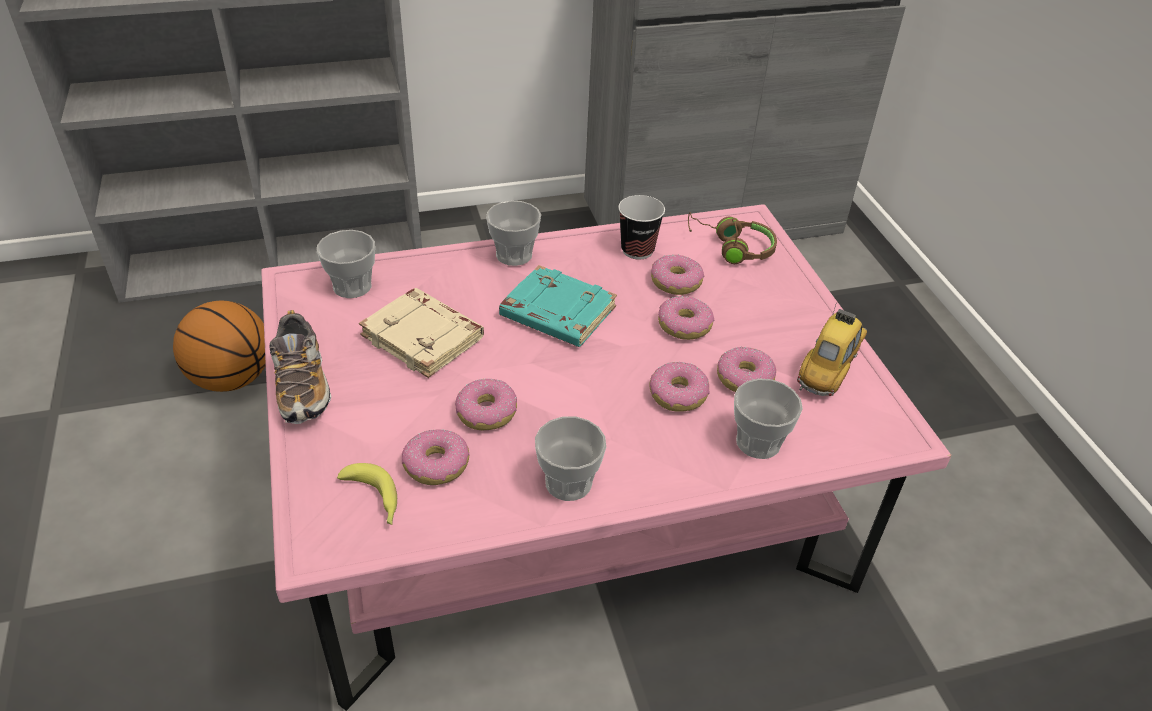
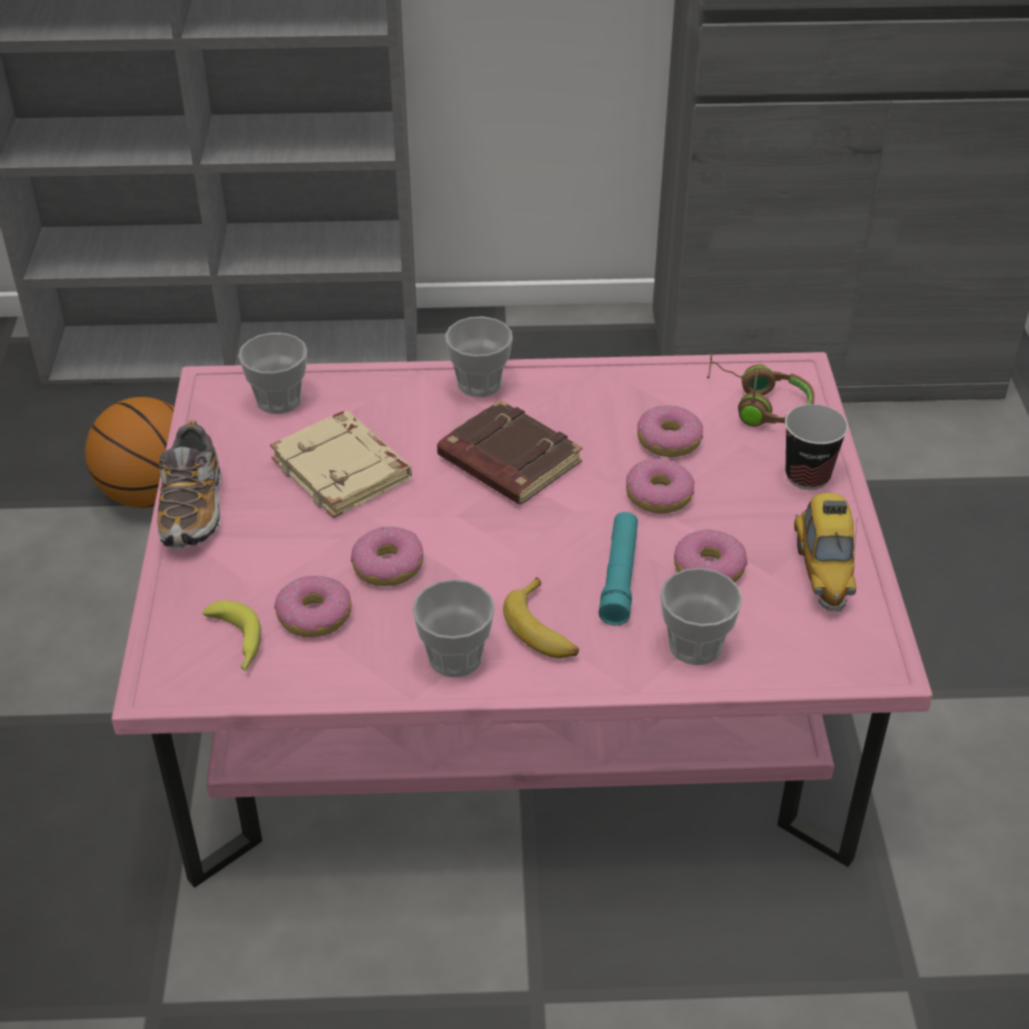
camera: 15 degrees right, 0 degrees up
turquoise book [499,265,617,347] -> brown book [437,400,583,505]
cup [618,195,665,259] -> cup moved to [785,404,848,490]
donut [649,362,710,412] -> turquoise flashlight [599,512,638,625]
toy car [797,302,867,396] -> toy car turned 135 degrees clockwise [794,493,857,612]
none -> banana [503,577,579,658]

